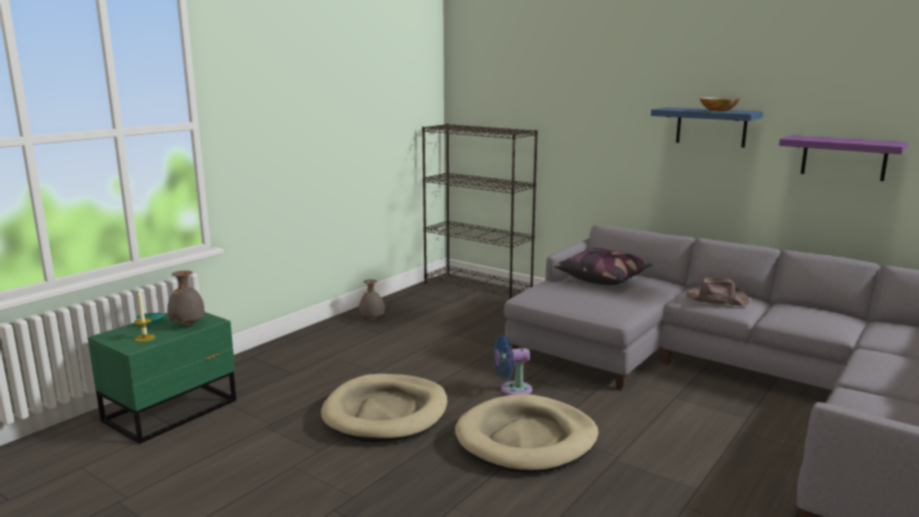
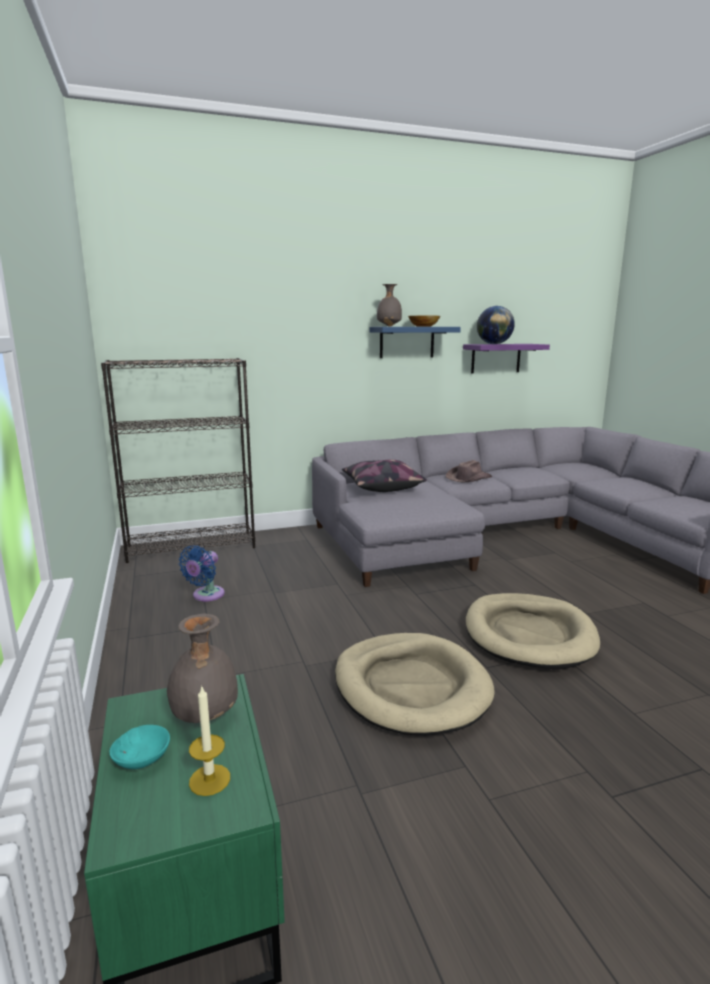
camera: 55 degrees left, 0 degrees up
grey vase [359,279,385,320] -> grey vase moved to [377,284,402,327]
blue fan [494,336,532,396] -> blue fan moved to [179,545,225,601]
none -> globe [477,306,515,344]

